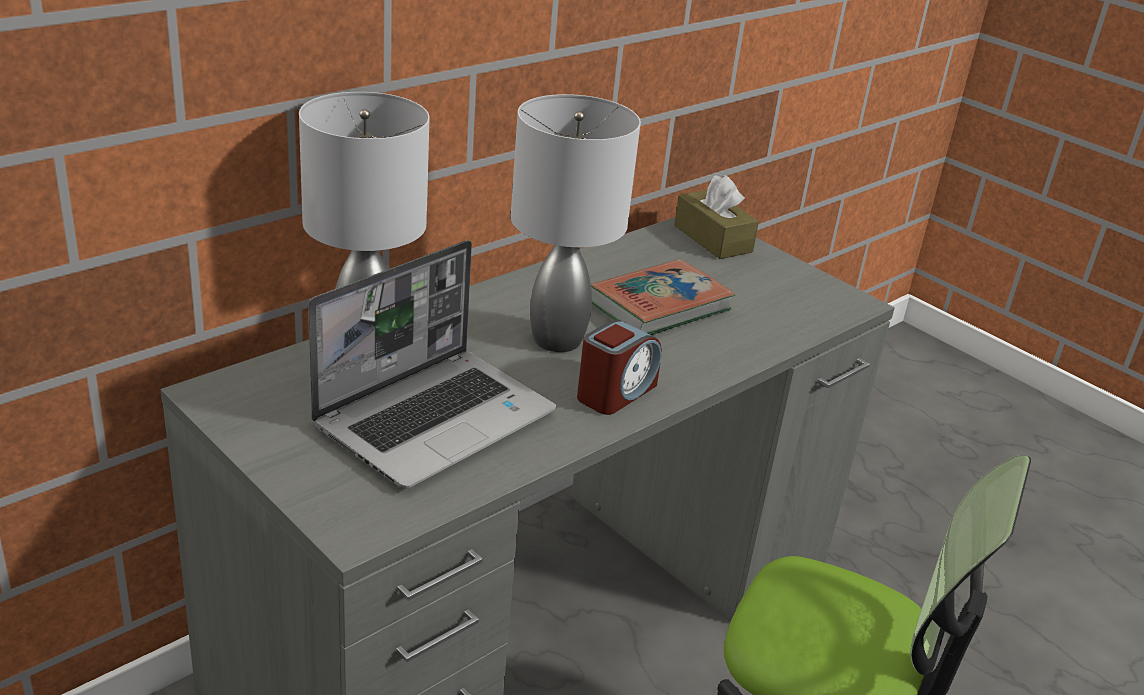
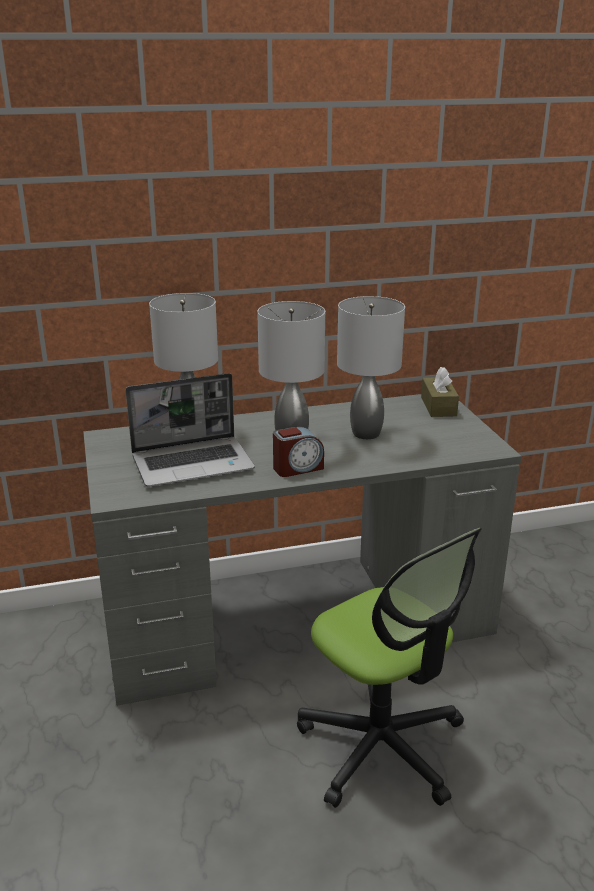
camera: 30 degrees right, 5 degrees down
book [591,259,736,335] -> grey table lamp [337,296,405,439]

